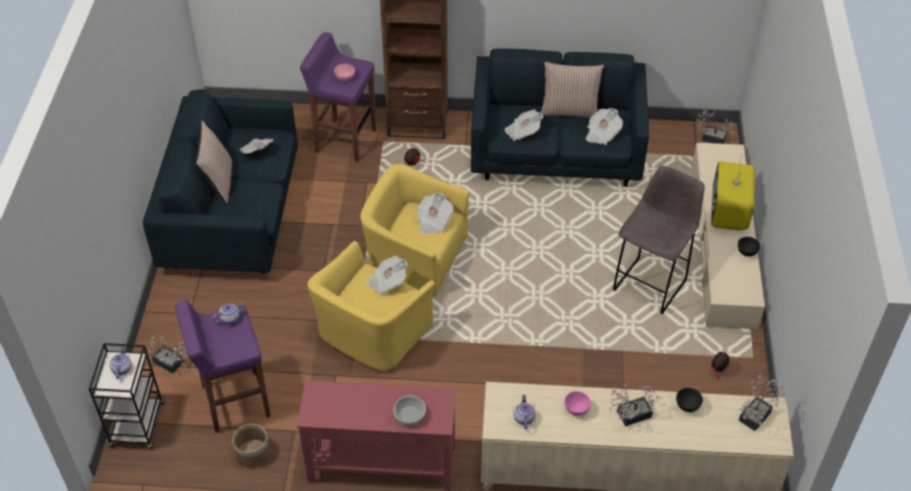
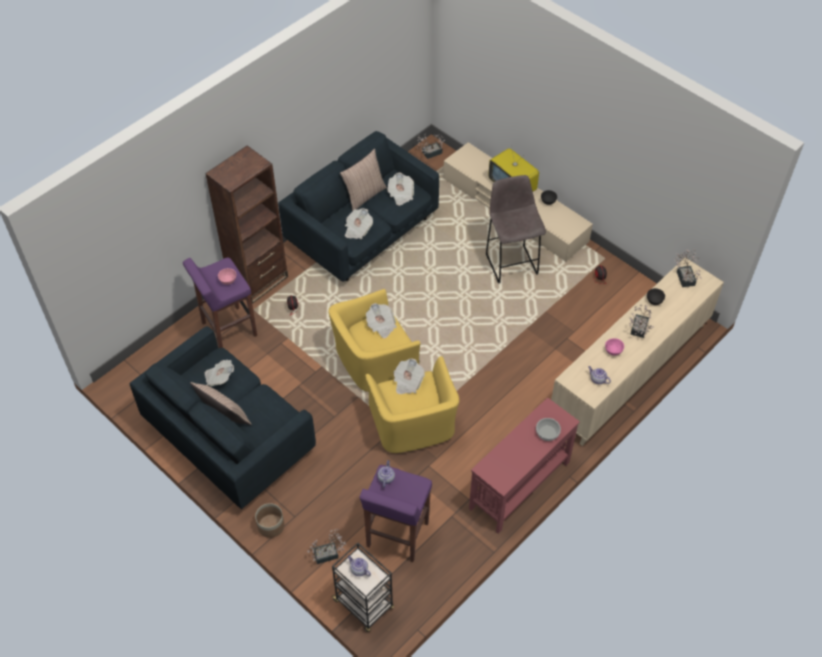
camera: 50 degrees left, 5 degrees up
planter [232,424,270,468] -> planter moved to [255,503,284,538]

